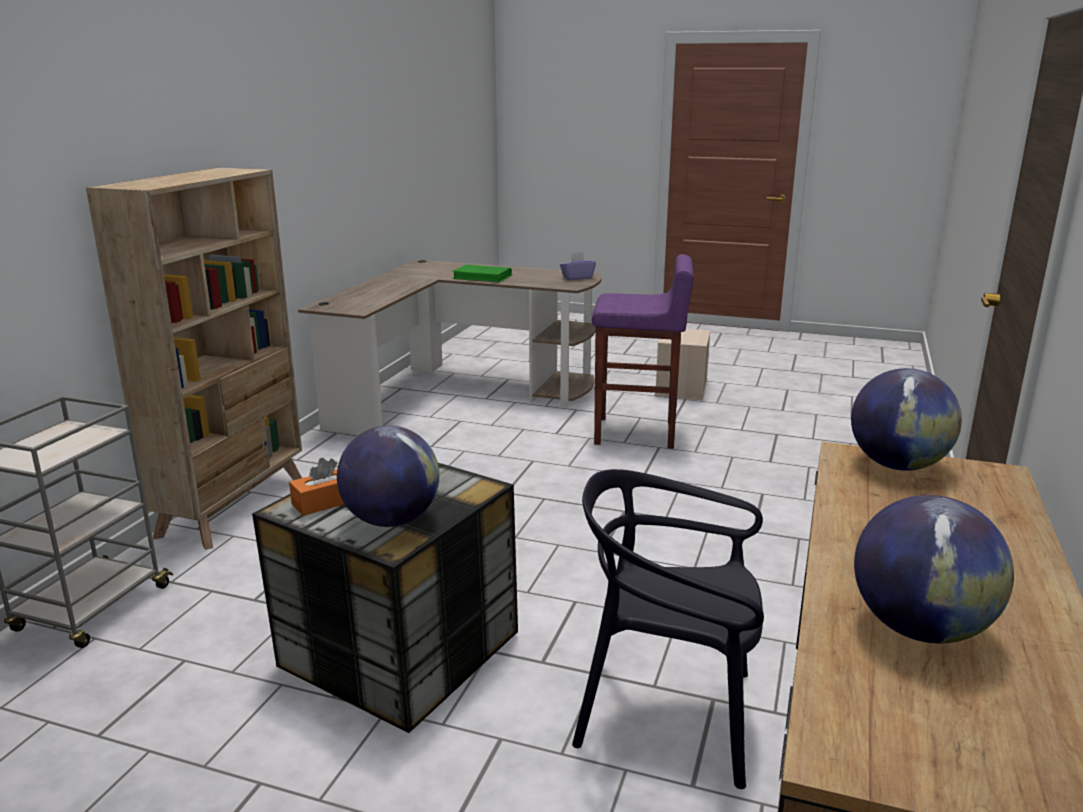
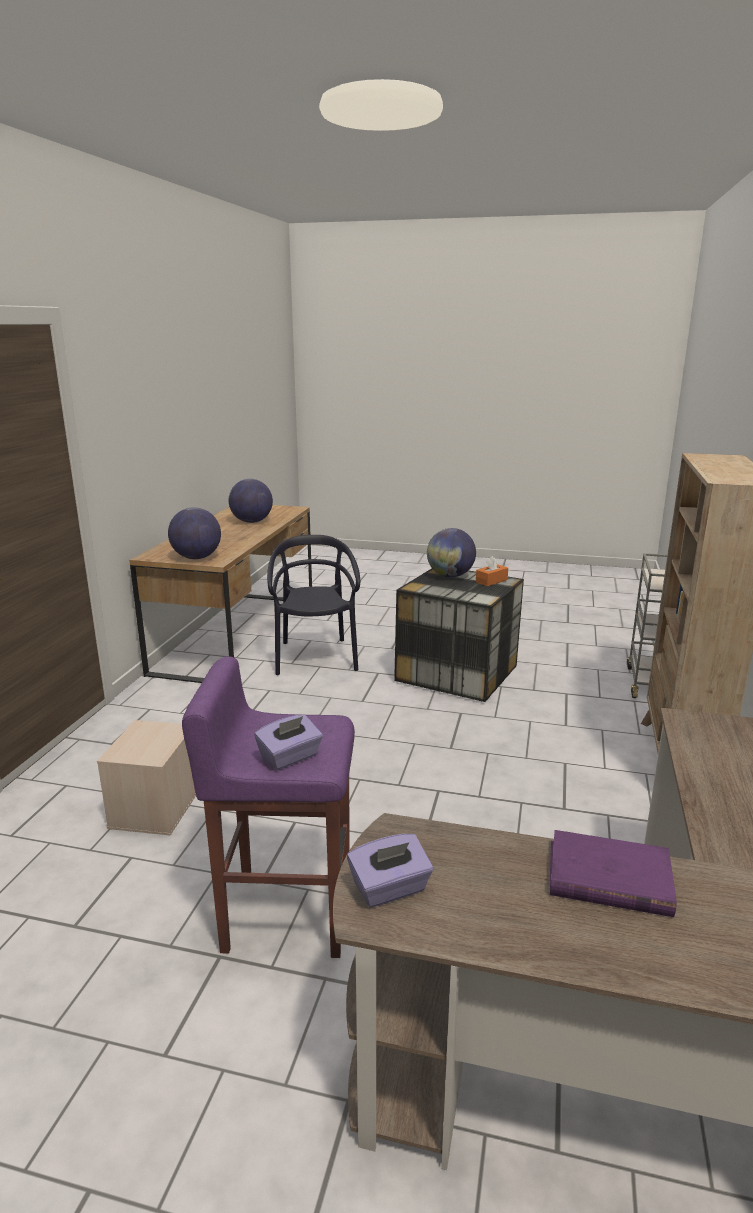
camera: 175 degrees right, 0 degrees up
green book [452,264,512,283] -> purple book [550,830,677,917]
black chair [572,469,764,789] -> black chair turned 105 degrees counterclockwise [267,535,360,675]
beige storage box [655,329,711,400] -> beige storage box moved to [97,720,196,836]
none -> purple tissue box [255,715,323,770]

